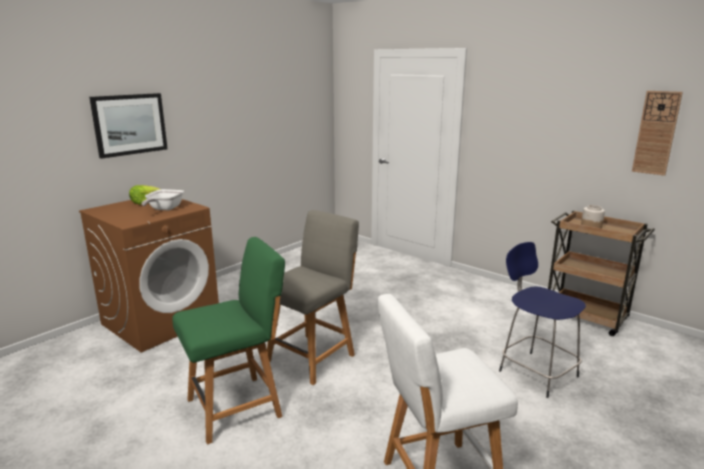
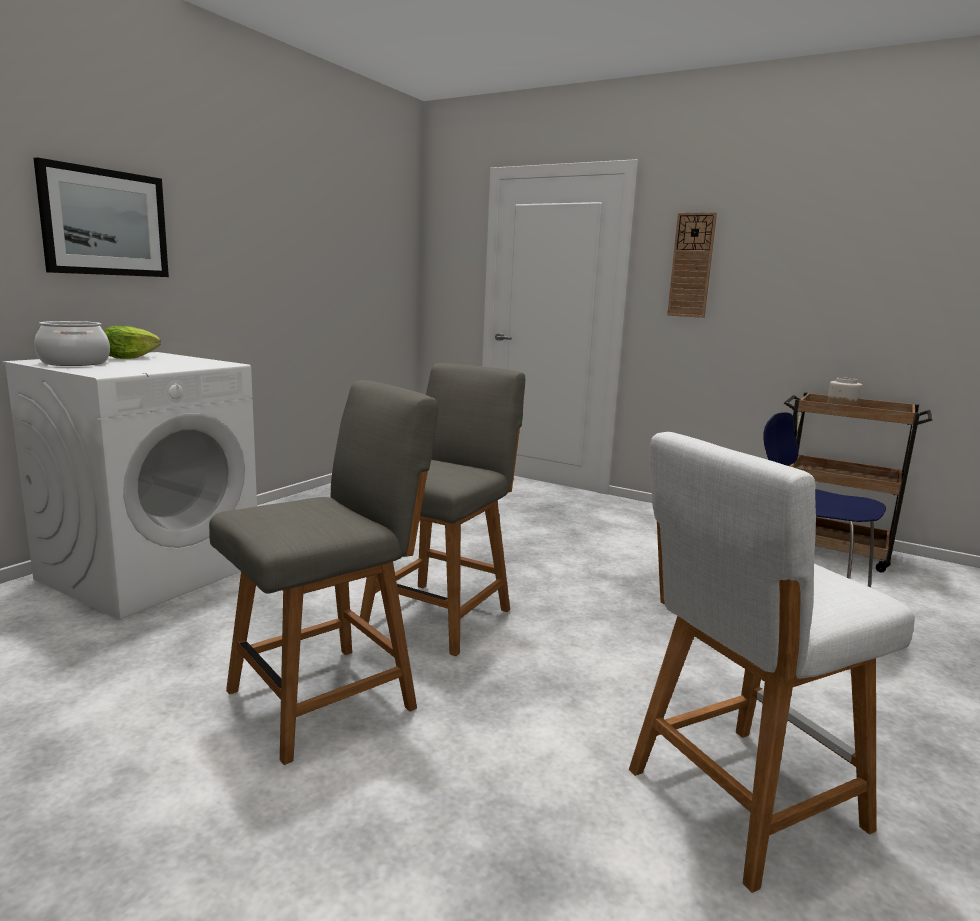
camera: 10 degrees left, 5 degrees down
brown washing machine [79,199,219,353] -> white washing machine [2,352,257,620]
frying pan [141,189,184,210] -> none
green chair [172,237,285,444] -> grey chair [209,380,438,765]
wall clock [632,91,683,176] -> wall clock moved to [667,212,717,318]
none -> cooking pot [34,321,110,366]

